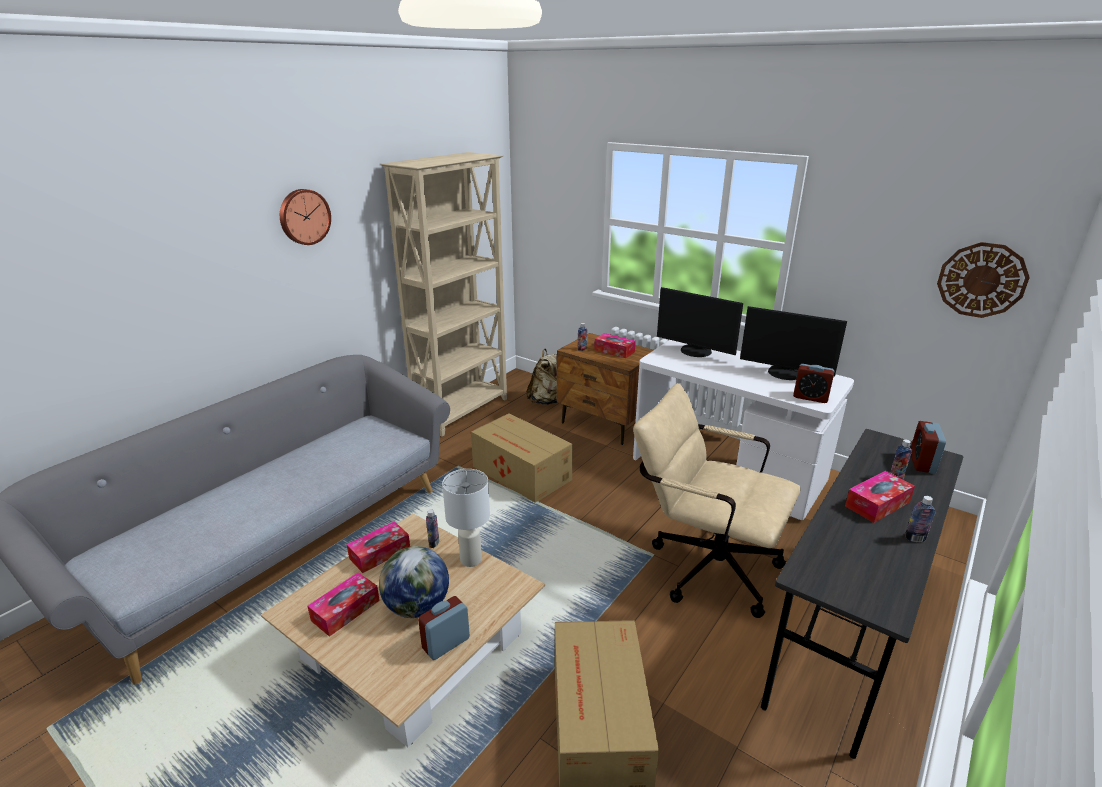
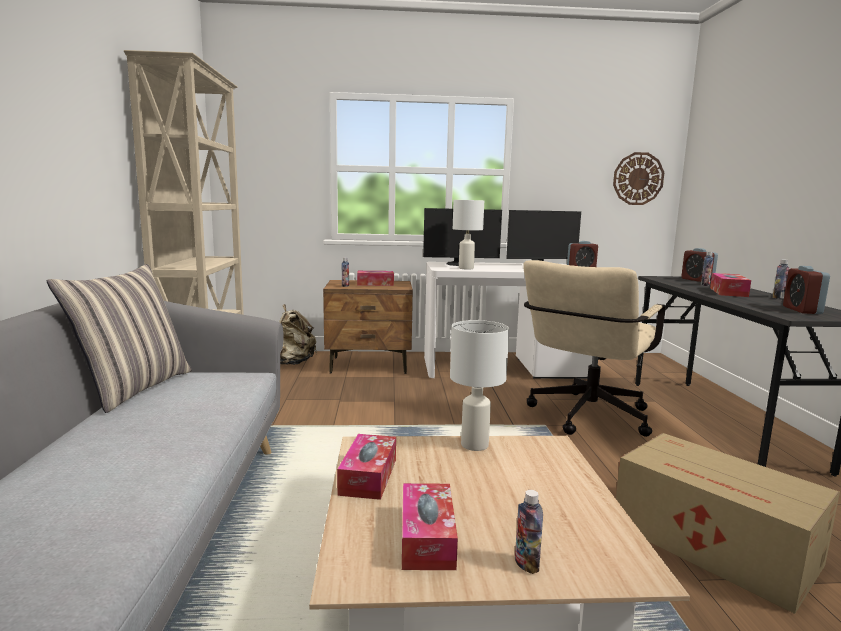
camera: 40 degrees left, 15 degrees down
wall clock [280,189,331,245] -> none
globe [379,546,449,618] -> none
alarm clock [418,596,470,660] -> alarm clock moved to [783,266,830,314]
bottle [426,509,439,548] -> bottle moved to [515,490,543,574]
cardboard box [471,413,573,502] -> none
beige office chair [633,383,801,618] -> beige office chair turned 45 degrees counterclockwise [523,260,665,437]
none -> pillow [47,264,192,413]
none -> white table lamp [453,200,484,270]

